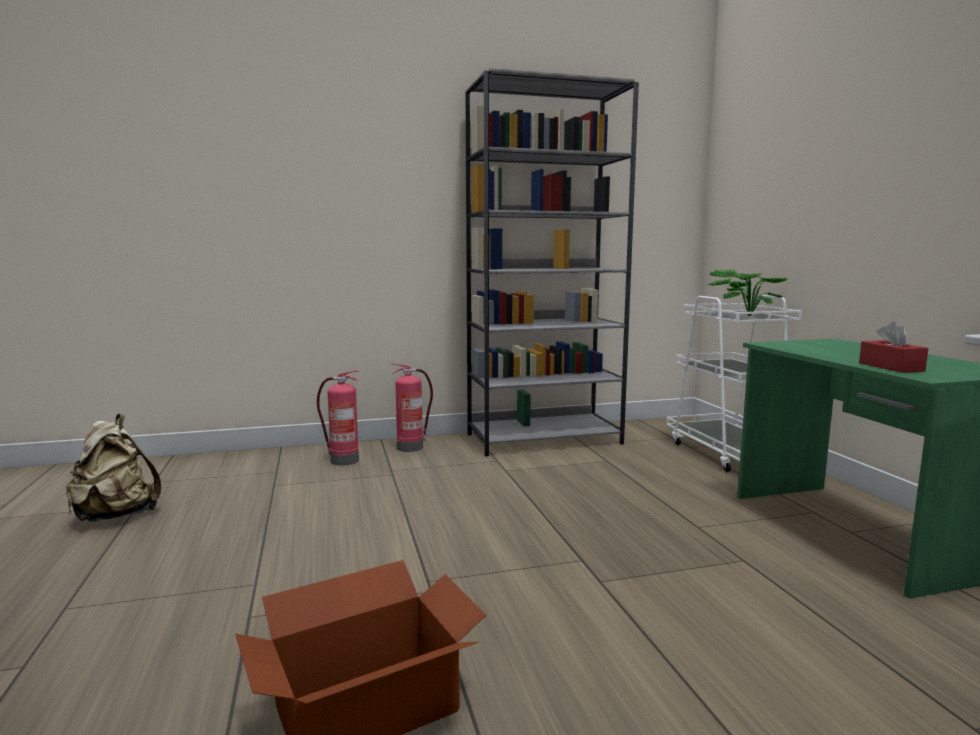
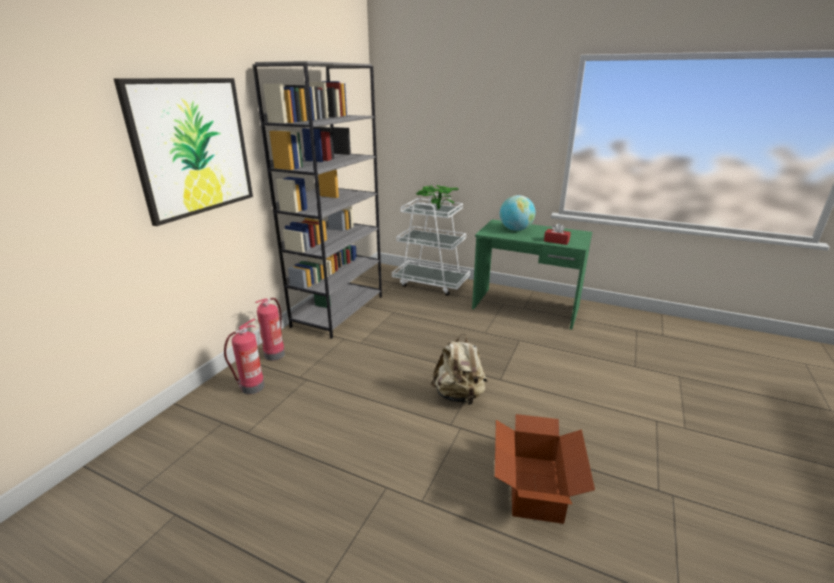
camera: 50 degrees left, 15 degrees up
beige backpack [66,414,161,522] -> beige backpack moved to [431,334,487,405]
none -> picture [114,78,253,226]
none -> globe [500,195,536,231]

